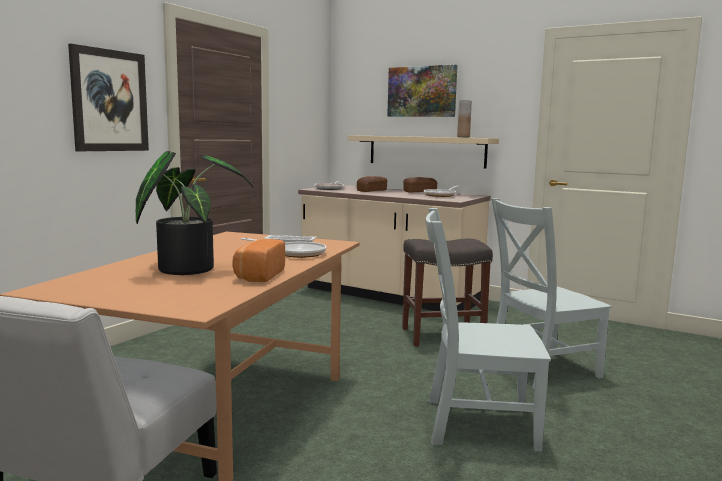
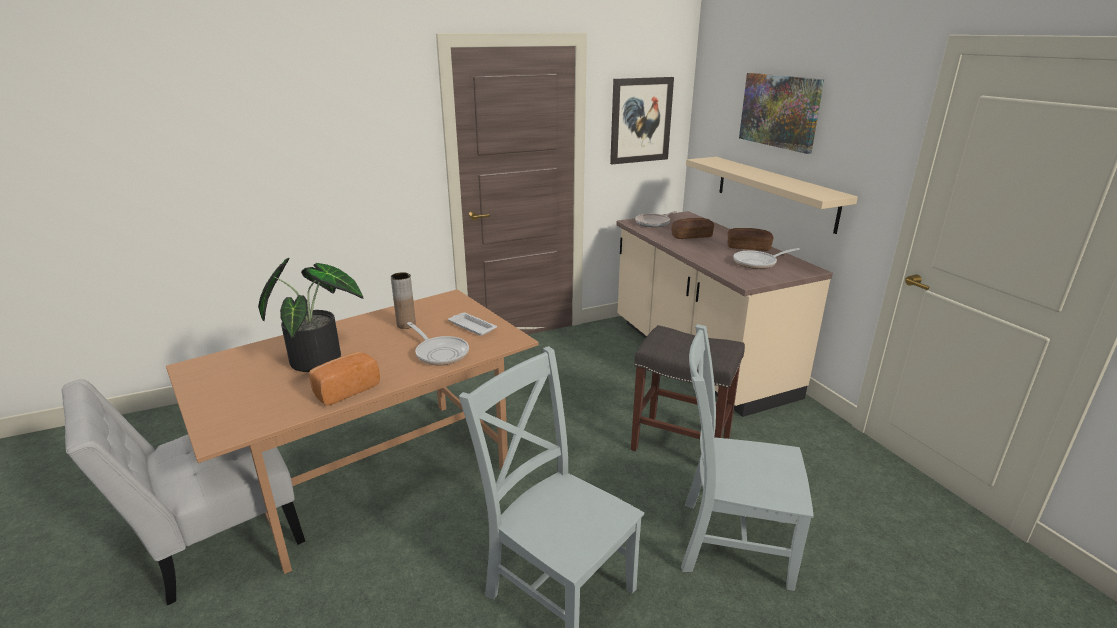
camera: 35 degrees right, 15 degrees up
picture [68,44,149,151] -> picture moved to [610,77,674,164]
brown vase [457,101,472,137] -> brown vase moved to [391,272,416,329]

